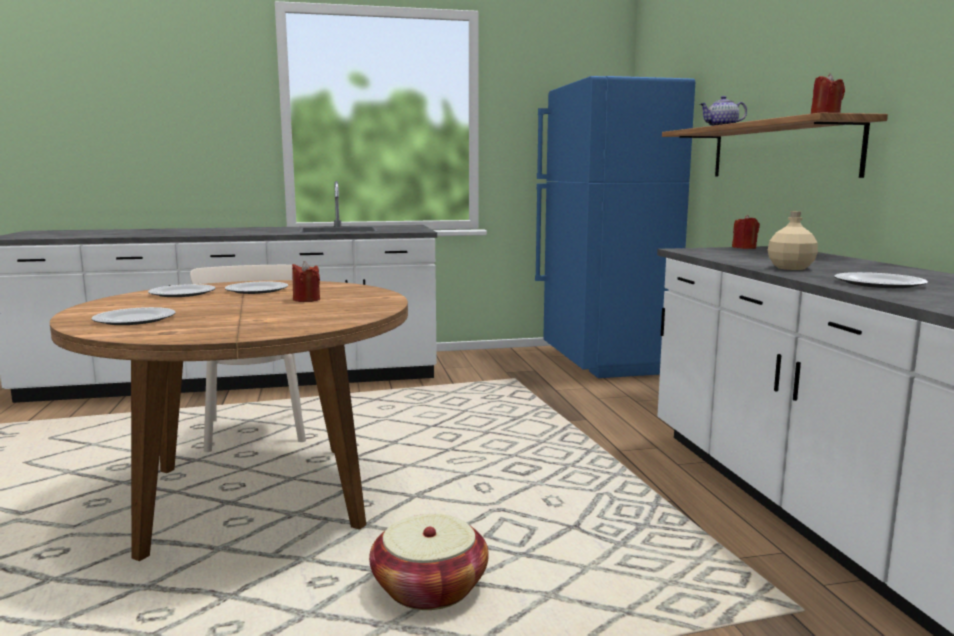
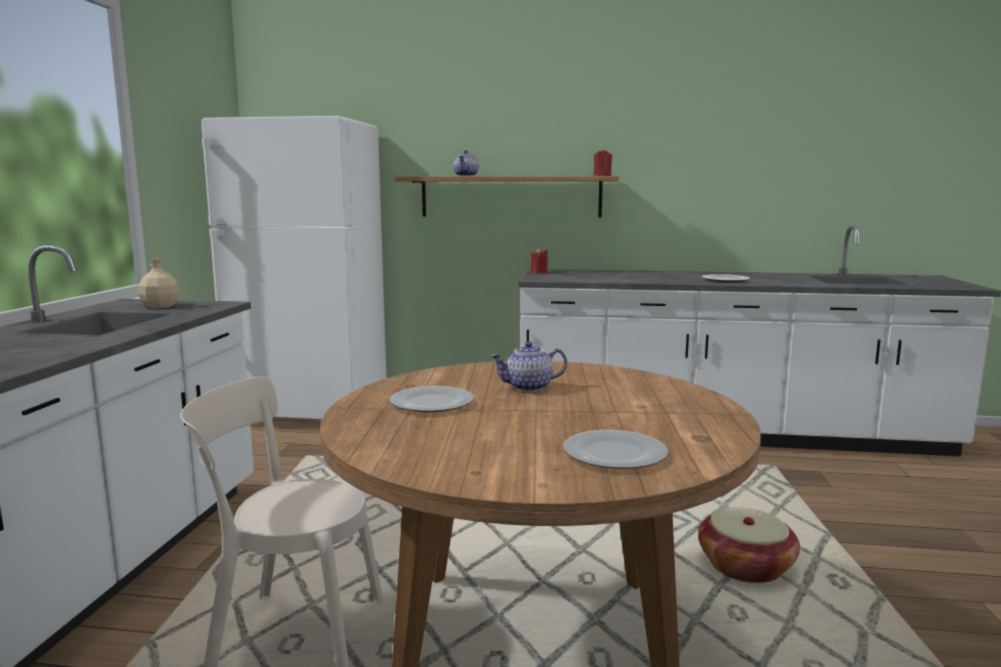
camera: 70 degrees left, 0 degrees up
plate [148,284,216,297] -> none
red candle [292,261,320,302] -> teapot [490,342,567,392]
blue fridge [535,76,695,378] -> white fridge [201,116,386,419]
beige bottle [768,211,818,270] -> beige bottle moved to [138,259,179,308]

